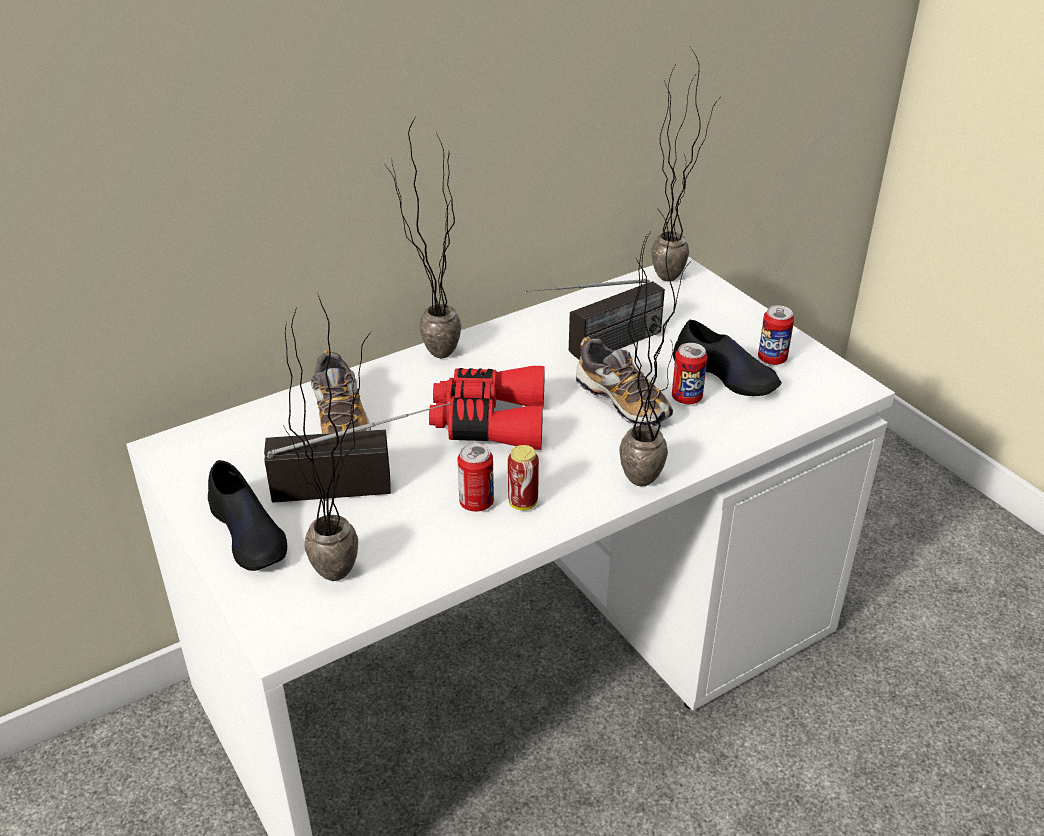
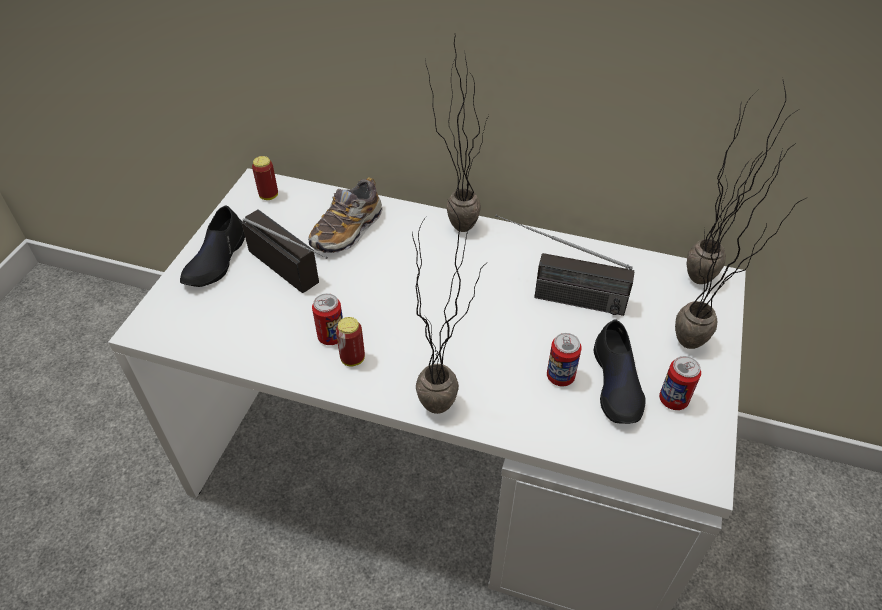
camera: 50 degrees right, 10 degrees up
potted plant [283,292,371,581] -> potted plant moved to [675,149,808,349]
red binoculars [429,366,545,450] -> none
shoe [576,337,673,427] -> none
none -> can [252,156,278,200]

